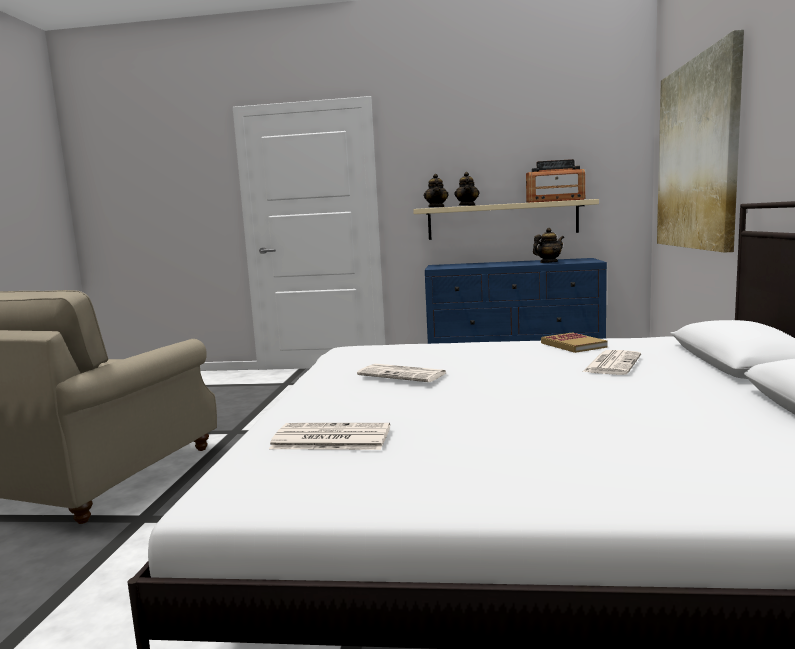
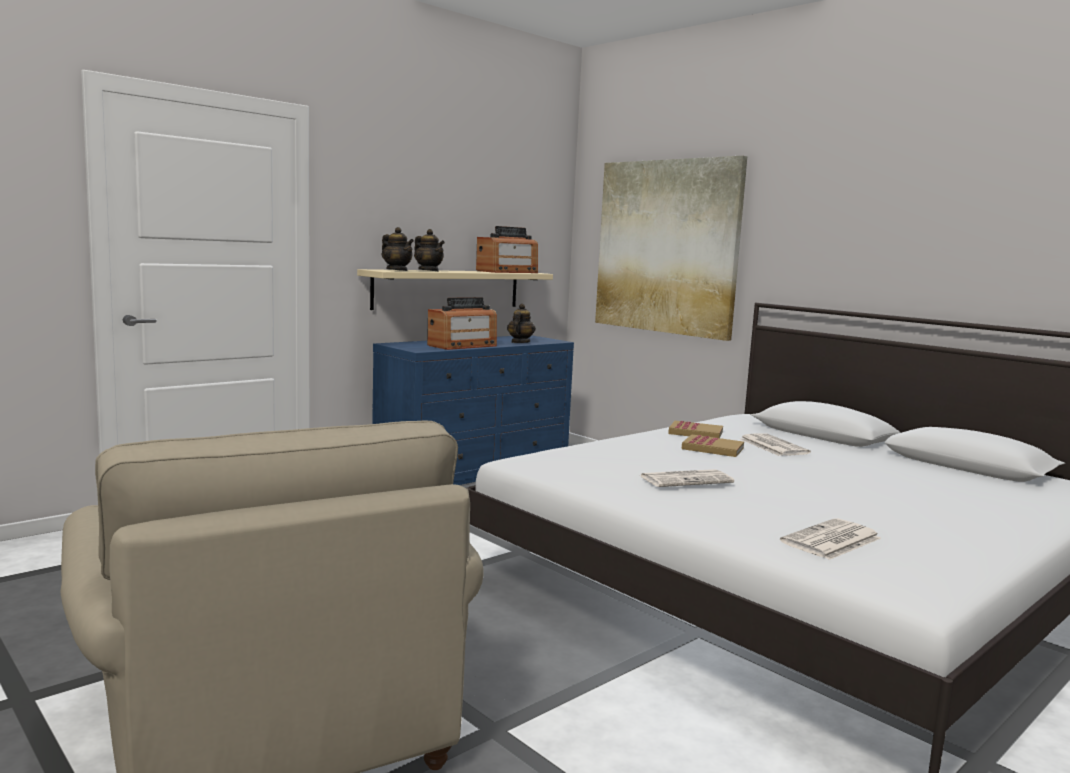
camera: 50 degrees left, 0 degrees up
none -> radio [427,297,497,350]
none -> book [682,435,744,457]

